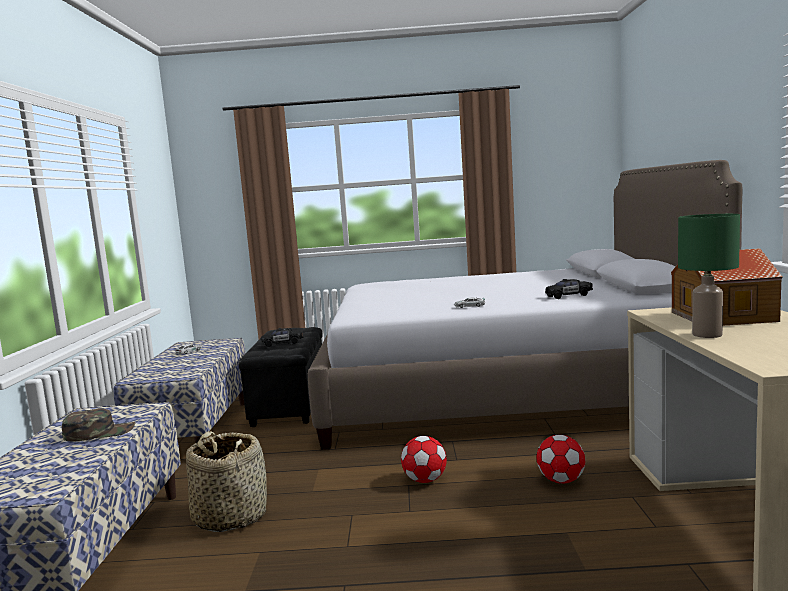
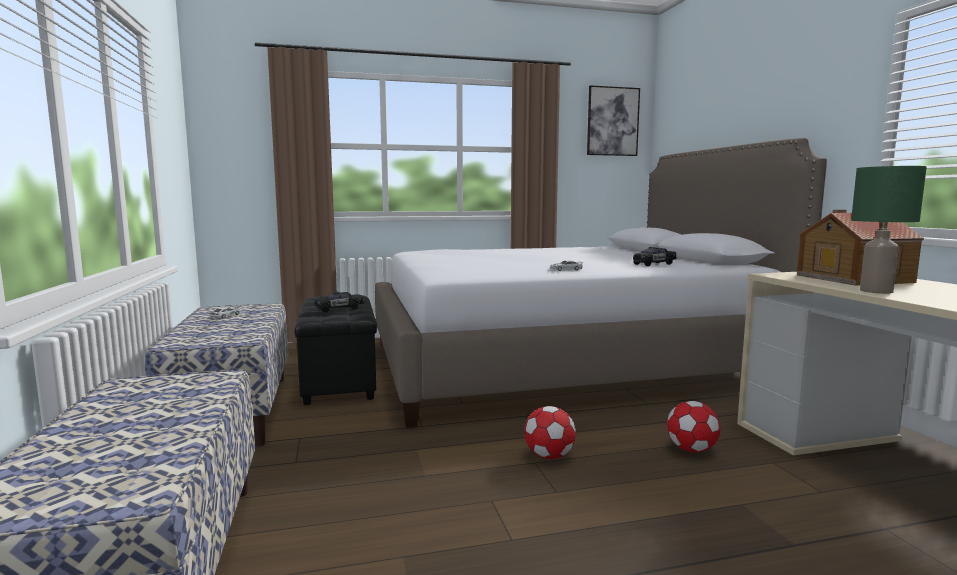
camera: 15 degrees left, 0 degrees up
green cap [62,408,135,442] -> none
basket [186,431,267,532] -> none
none -> picture [587,85,640,156]

